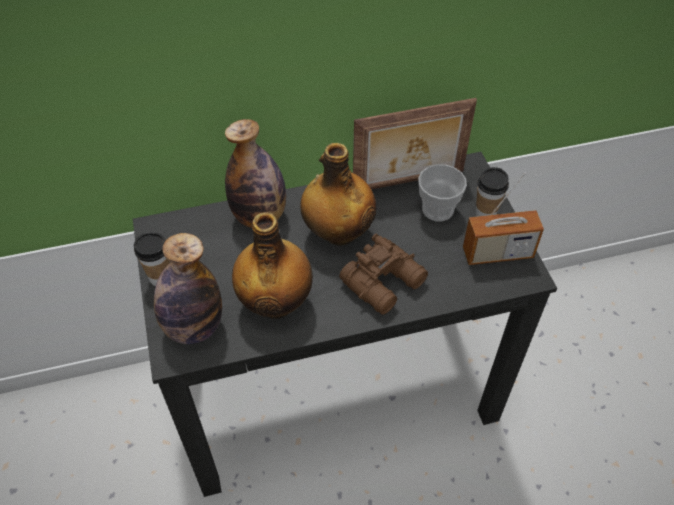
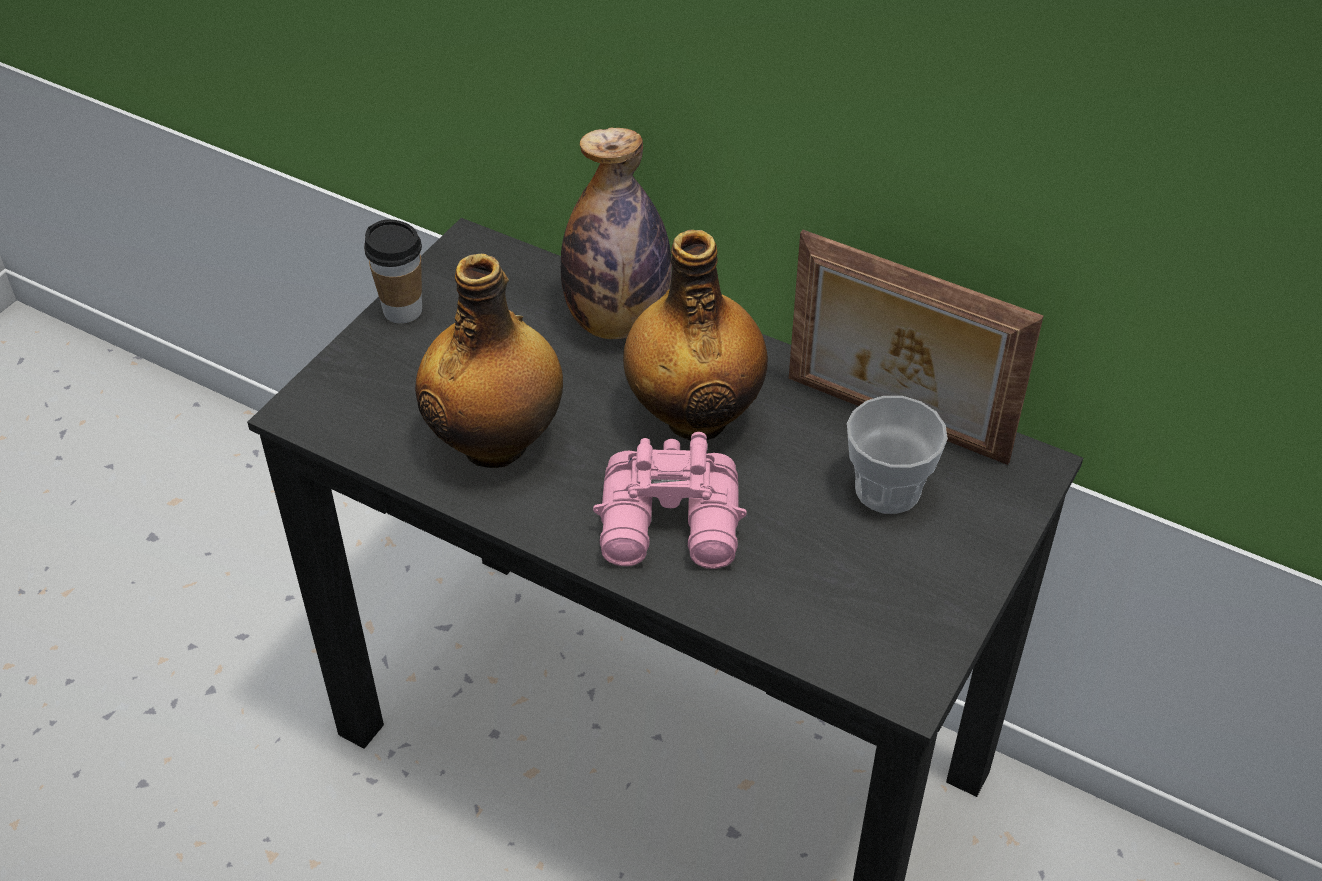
camera: 45 degrees right, 5 degrees down
bottle [154,233,222,344] -> none
brown binoculars [339,234,428,315] -> pink binoculars [593,432,747,569]
radio [463,173,544,265] -> none
cup [475,167,509,217] -> none

